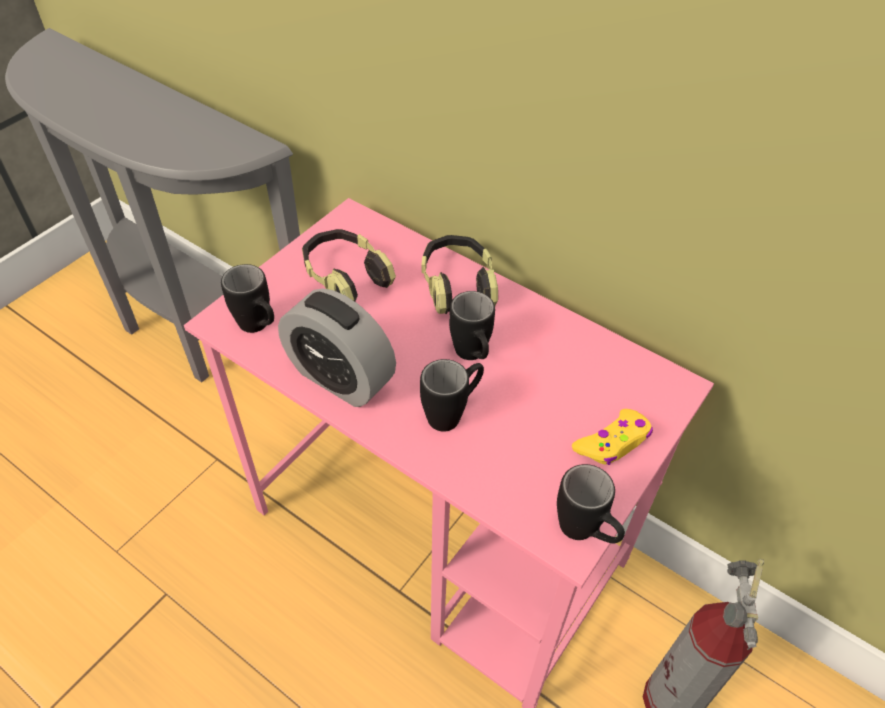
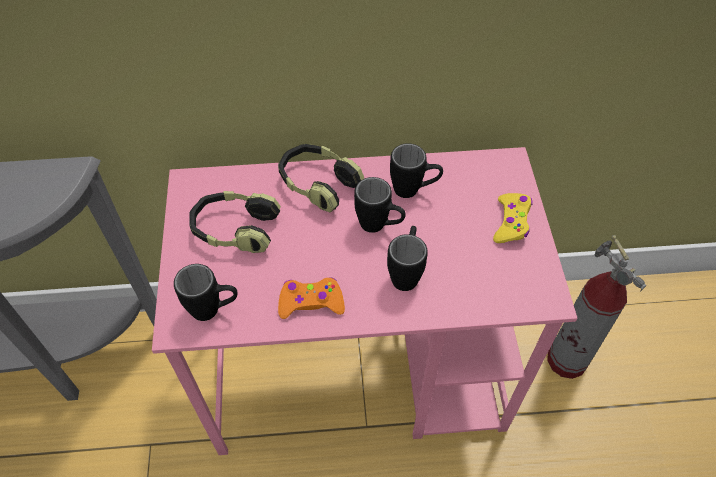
camera: 40 degrees left, 5 degrees up
alarm clock [278,288,396,407] -> orange game controller [278,277,345,319]
black mug [557,464,625,544] -> black mug moved to [390,143,443,198]

